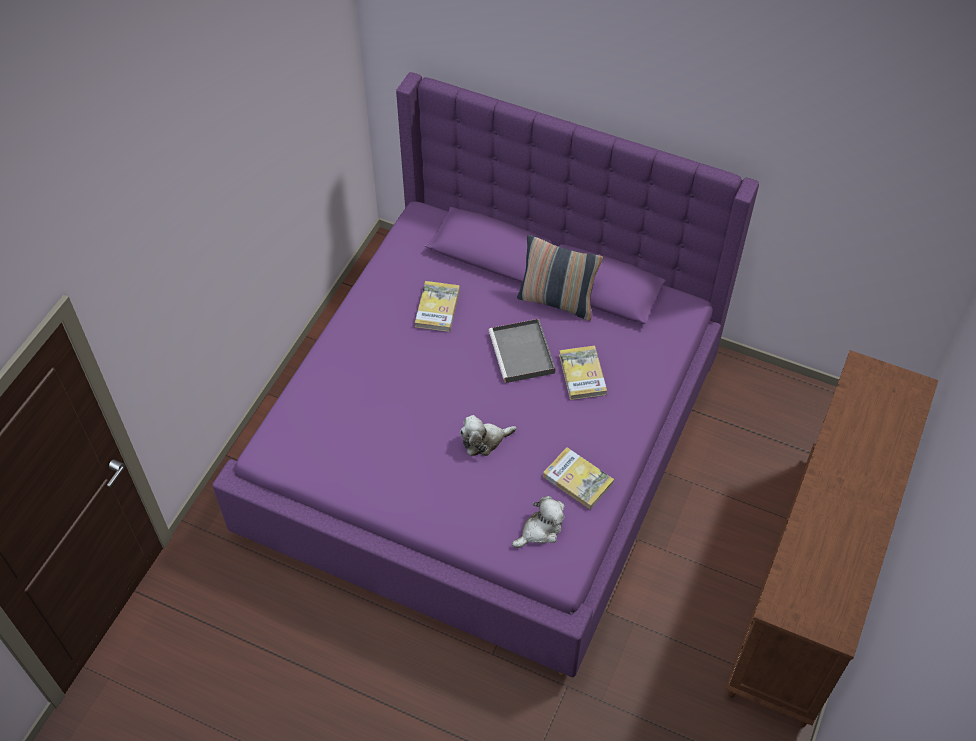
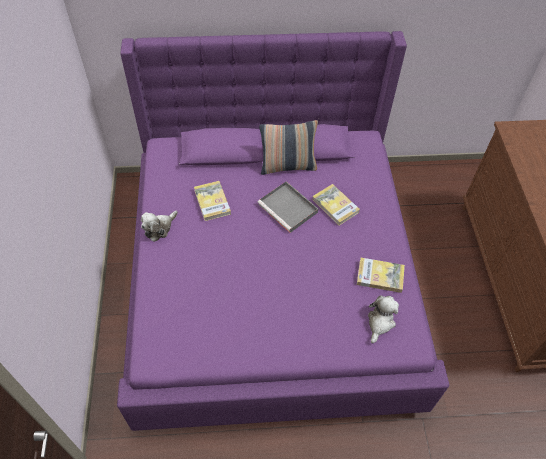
camera: 30 degrees left, 0 degrees up
plush toy [460,415,517,456] -> plush toy moved to [141,211,178,242]

